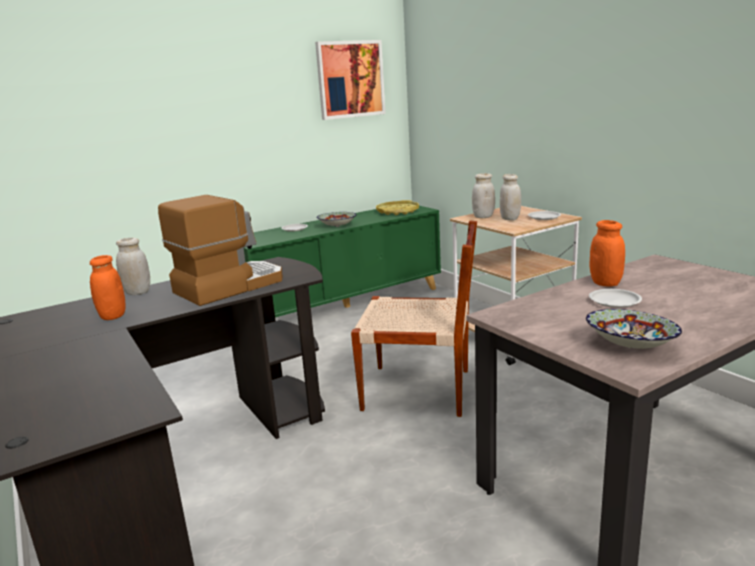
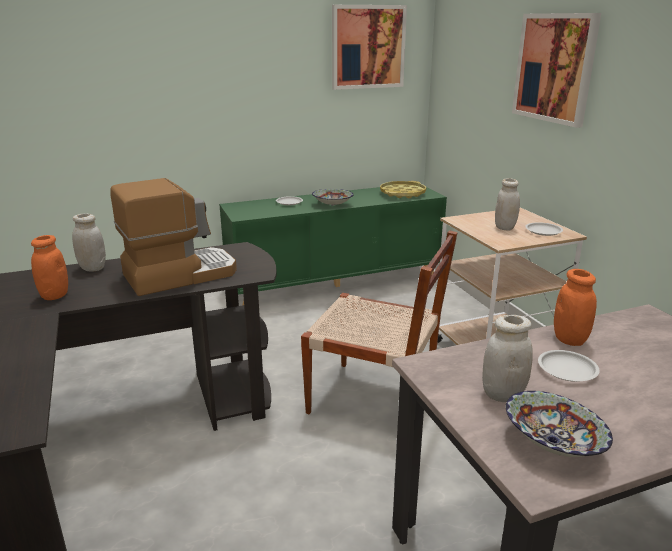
camera: 10 degrees right, 5 degrees up
white jar [472,173,495,218] -> white jar moved to [482,315,533,402]
none -> picture [512,13,601,128]

